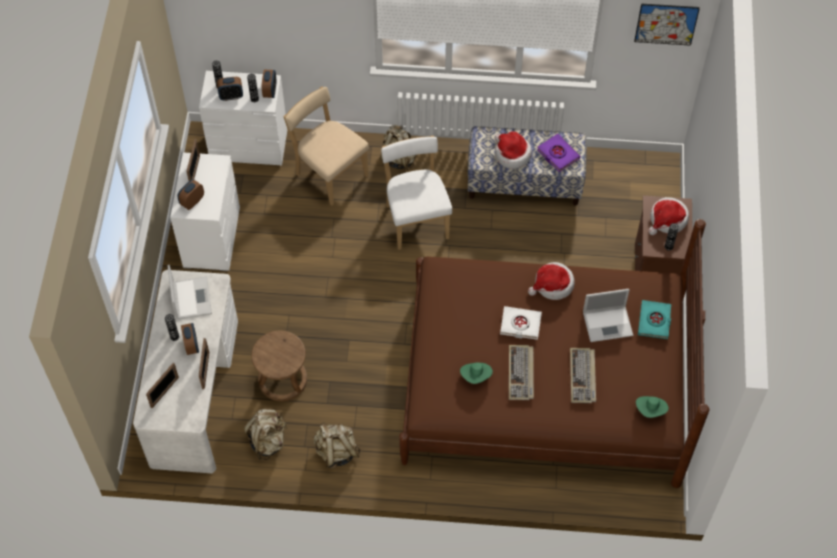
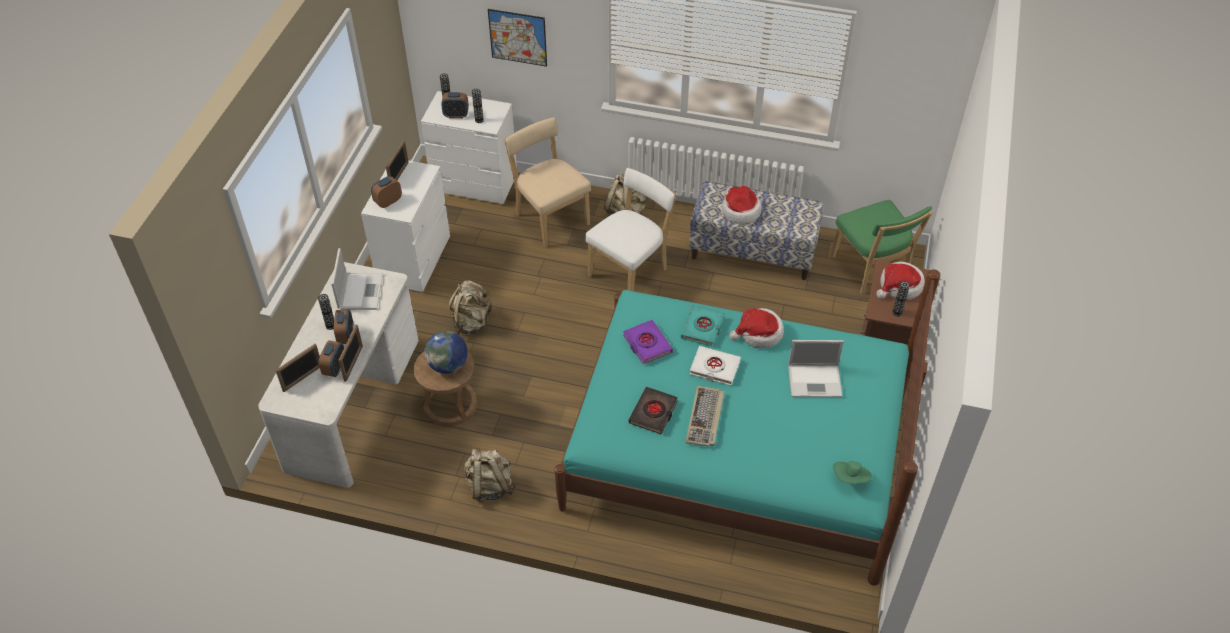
camera: 10 degrees right, 10 degrees down
beige backpack [244,409,287,460] -> beige backpack moved to [449,280,492,336]
alarm clock [262,70,277,98] -> alarm clock moved to [319,340,344,377]
white chair [381,136,452,250] -> white chair turned 45 degrees clockwise [585,168,676,291]
brown bed [399,219,709,488] -> turquoise bed [554,269,940,586]
green hat [460,362,493,384] -> black book [628,387,678,434]
purple book [537,134,580,172] -> purple book moved to [623,320,673,364]
keyboard [570,348,596,403] -> none
picture [634,4,700,46] -> picture moved to [488,9,547,67]
turquoise book [638,300,671,339] -> turquoise book moved to [681,305,725,347]
none -> globe [425,331,468,374]
none -> green chair [831,200,933,294]

